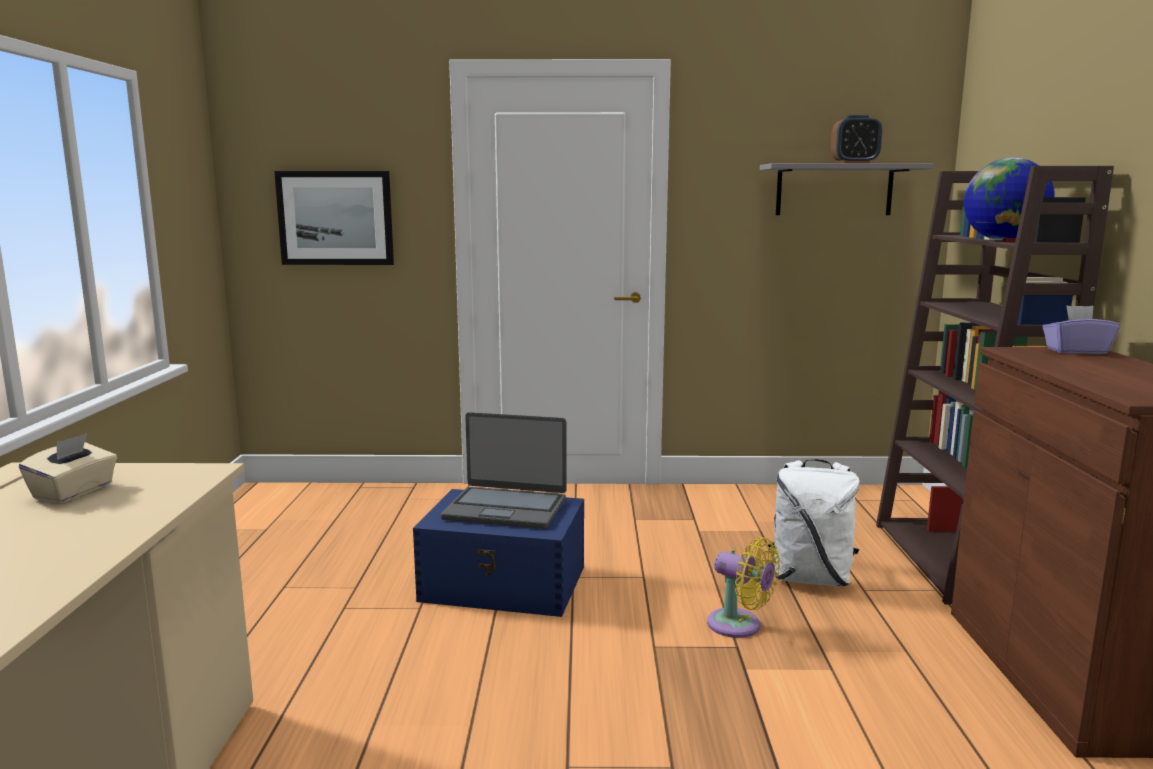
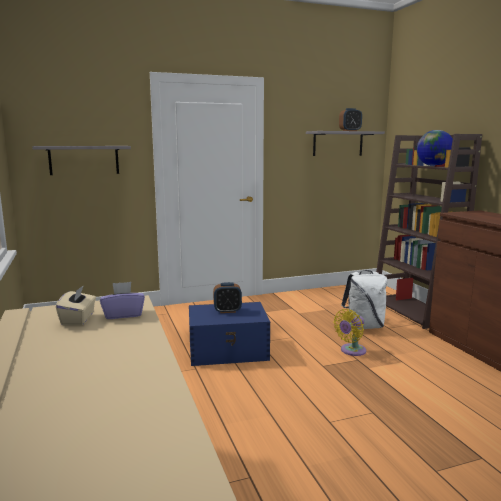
camera: 20 degrees left, 0 degrees up
picture [274,171,394,265] -> grey shelf [32,146,131,175]
laptop [441,412,567,529] -> alarm clock [213,282,242,313]
yellow fan [707,537,780,638] -> yellow fan turned 120 degrees clockwise [333,309,366,356]
purple tissue box [1043,305,1120,354] -> purple tissue box moved to [100,282,145,319]

